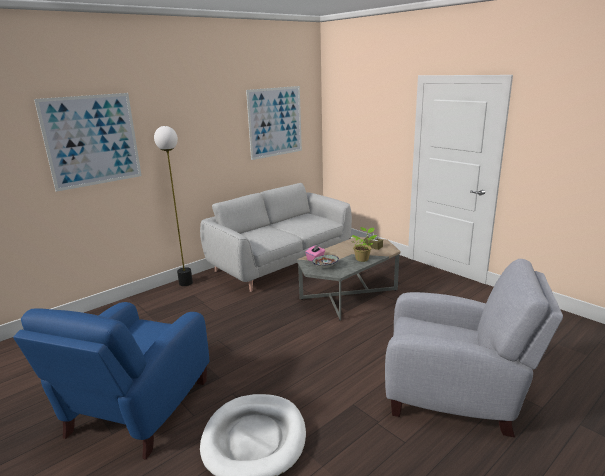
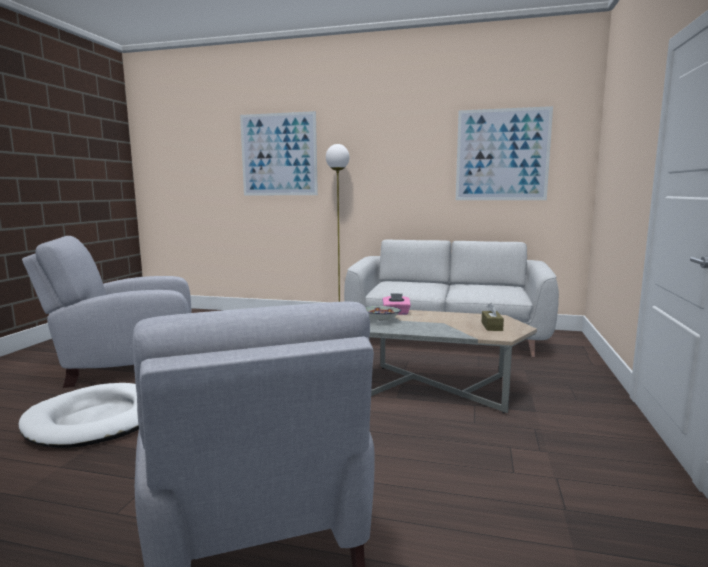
camera: 55 degrees right, 10 degrees down
blue armchair [13,302,209,460] -> grey armchair [22,236,192,388]
potted plant [352,227,377,262] -> none

